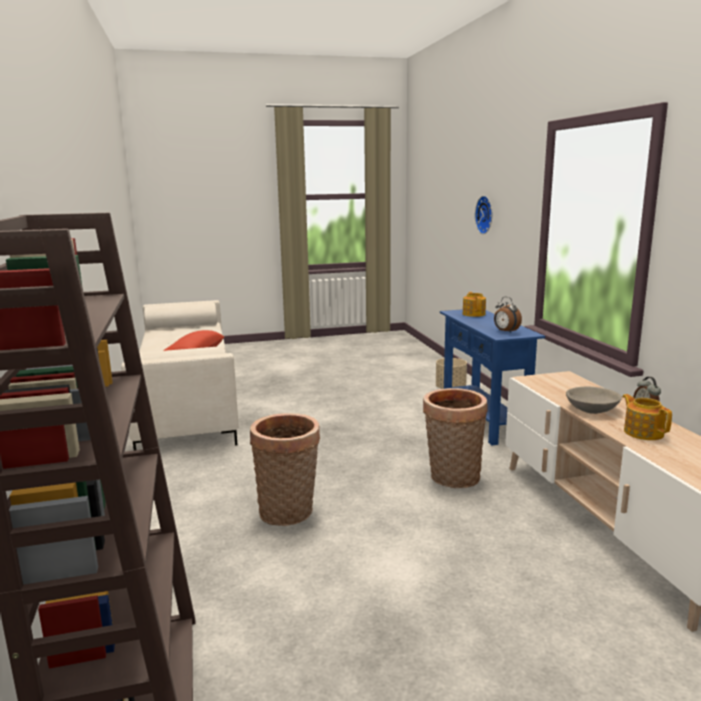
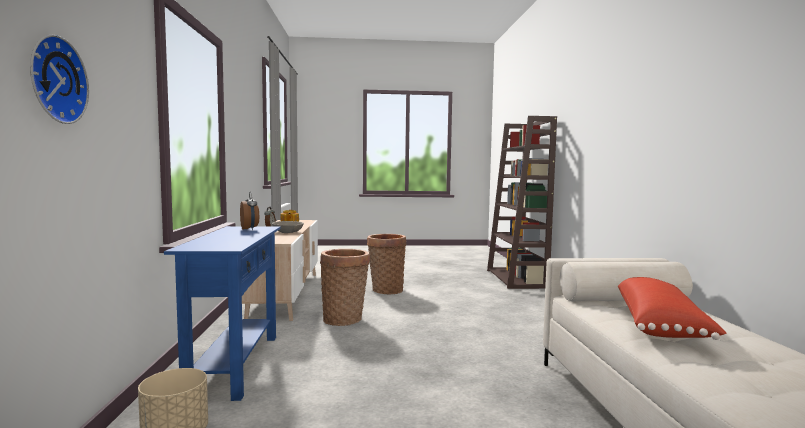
camera: 170 degrees left, 10 degrees down
basket [250,413,320,526] -> basket moved to [367,234,406,294]
teapot [463,292,486,317] -> none

